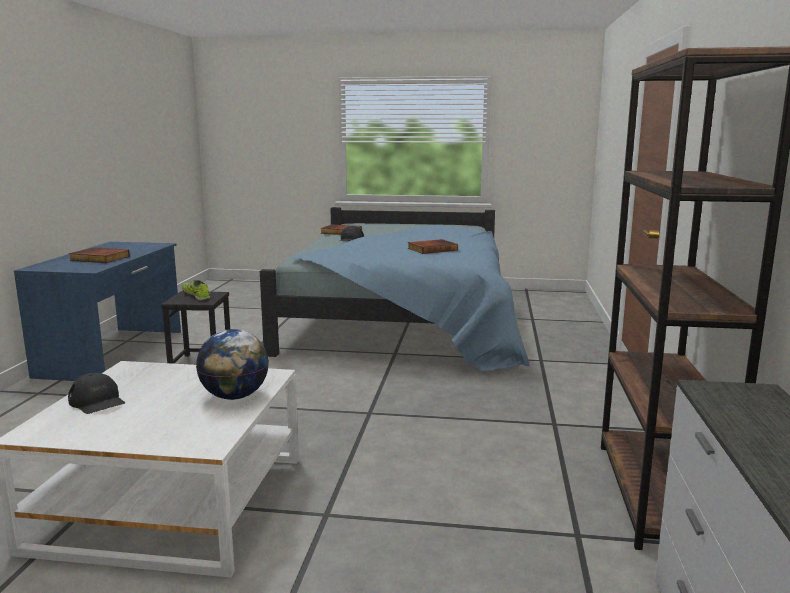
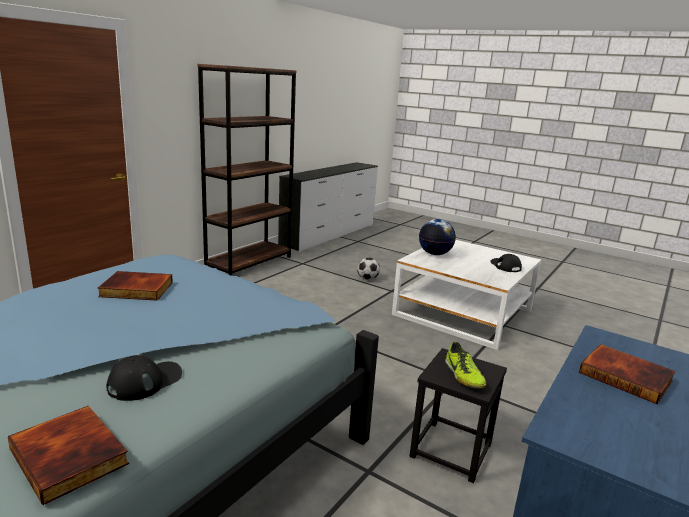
camera: 155 degrees left, 5 degrees up
none -> football [357,258,380,280]

